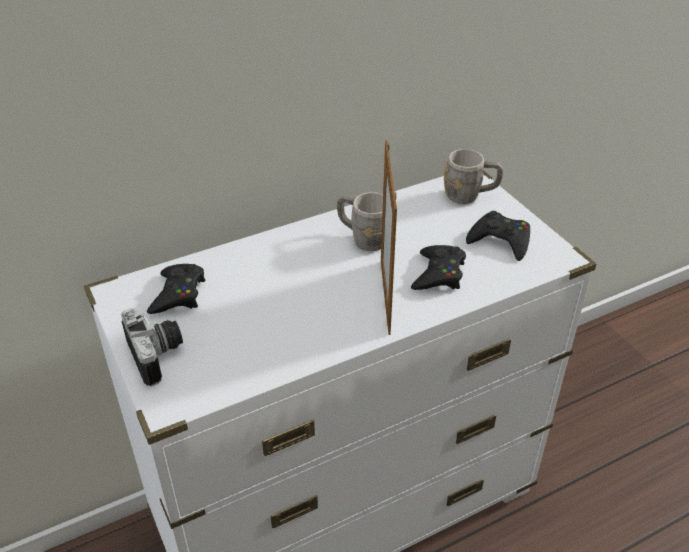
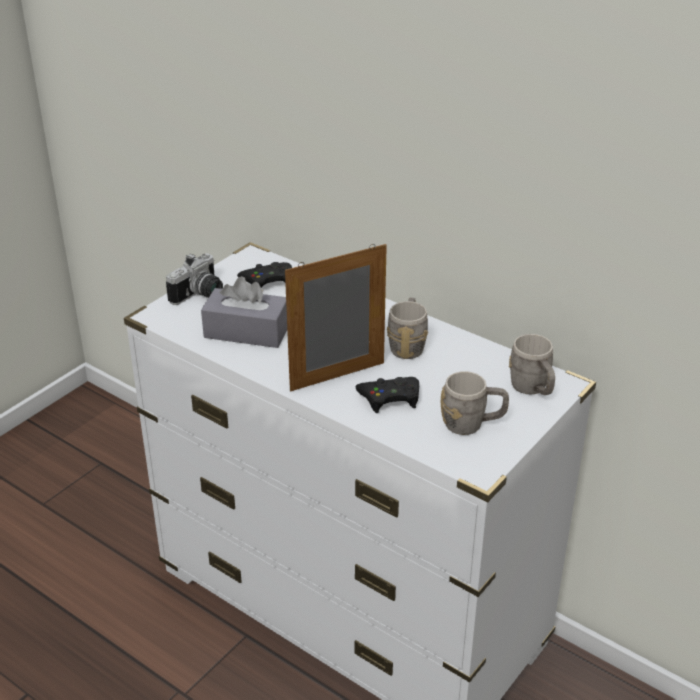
camera: 65 degrees right, 5 degrees down
black game controller [466,211,530,261] -> grey mug [441,371,509,435]
none -> grey tissue box [201,276,287,348]

